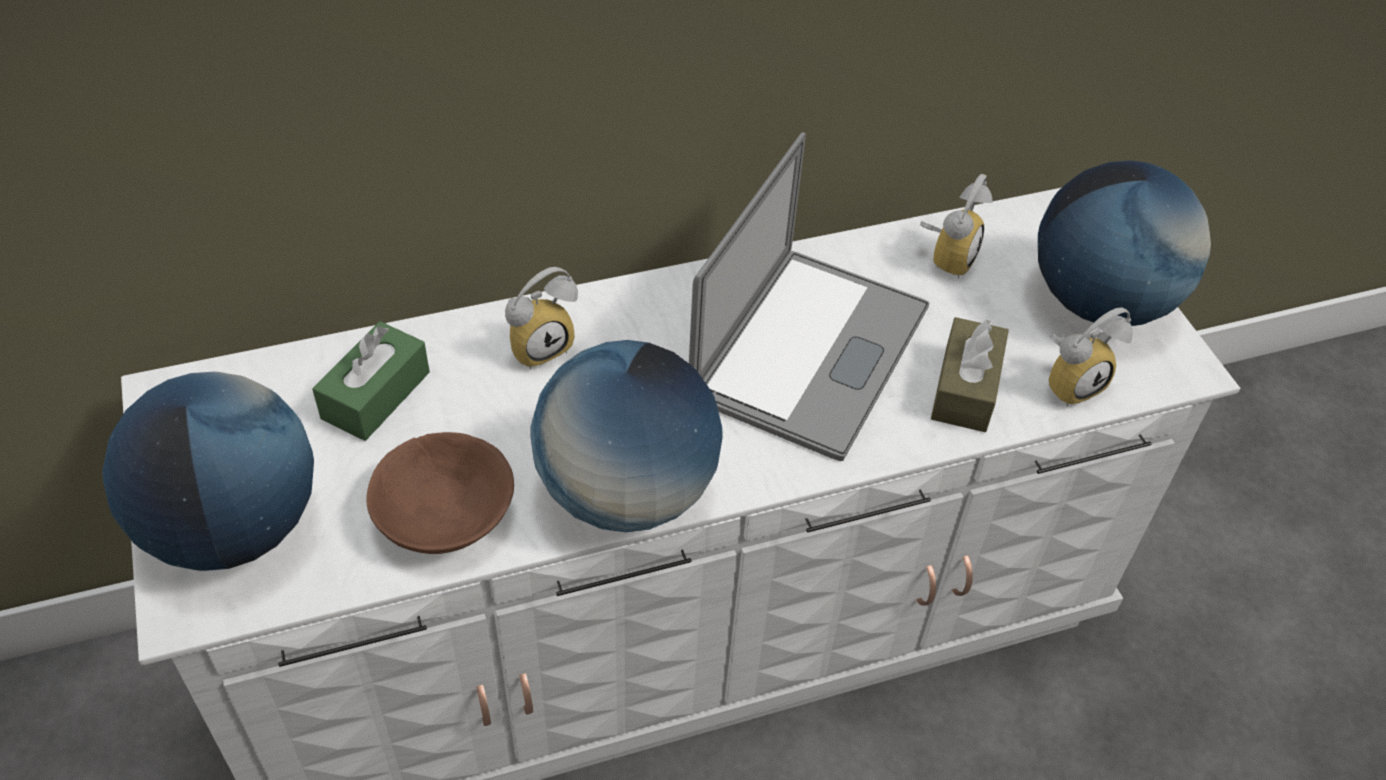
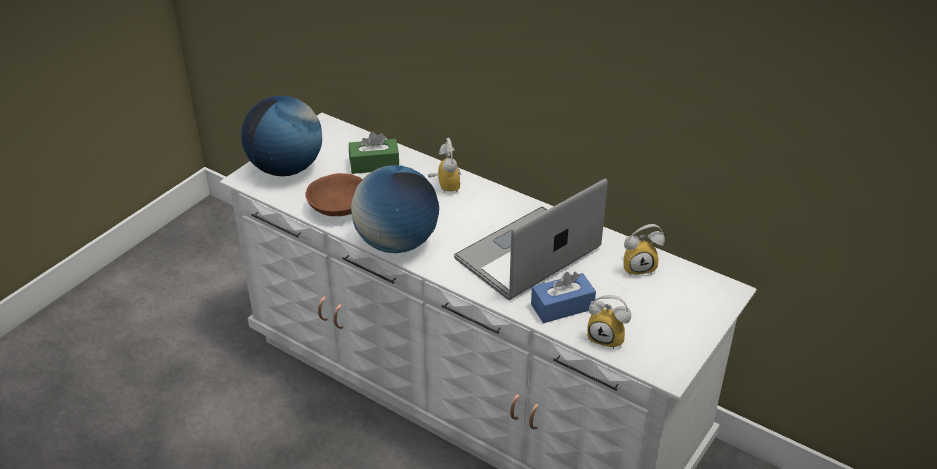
camera: 55 degrees right, 10 degrees down
alarm clock [505,267,578,369] -> alarm clock turned 120 degrees counterclockwise [428,138,460,192]
laptop [689,132,930,461] -> laptop turned 150 degrees clockwise [454,178,608,300]
brown tissue box [931,317,1009,432] -> blue tissue box [531,272,596,323]
globe [1038,160,1211,326] -> none

